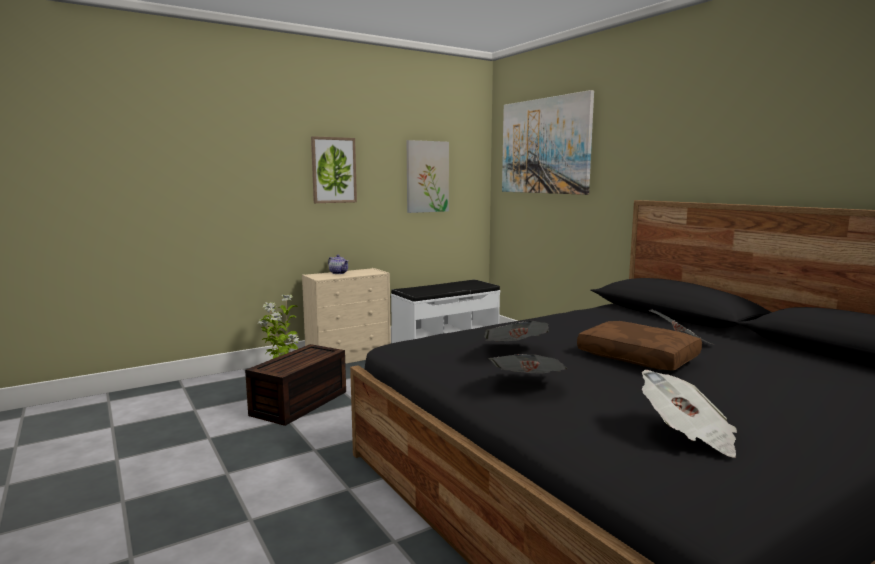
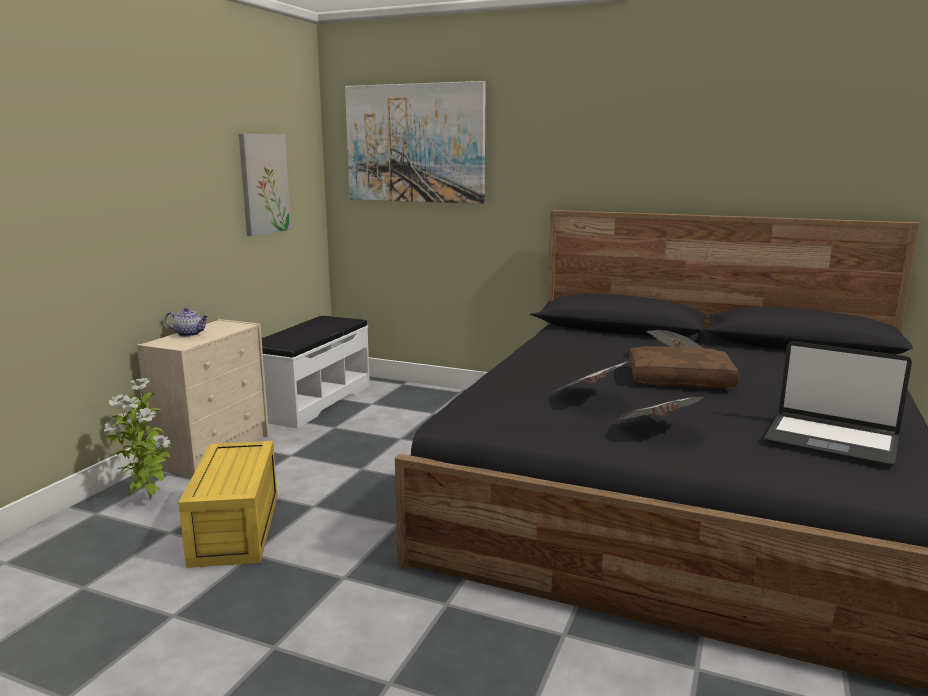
camera: 35 degrees left, 5 degrees up
brown storage box [245,344,346,426] -> yellow storage box [178,441,278,568]
picture [311,136,357,203] -> none
newspaper [642,370,737,458] -> laptop [764,341,912,467]

